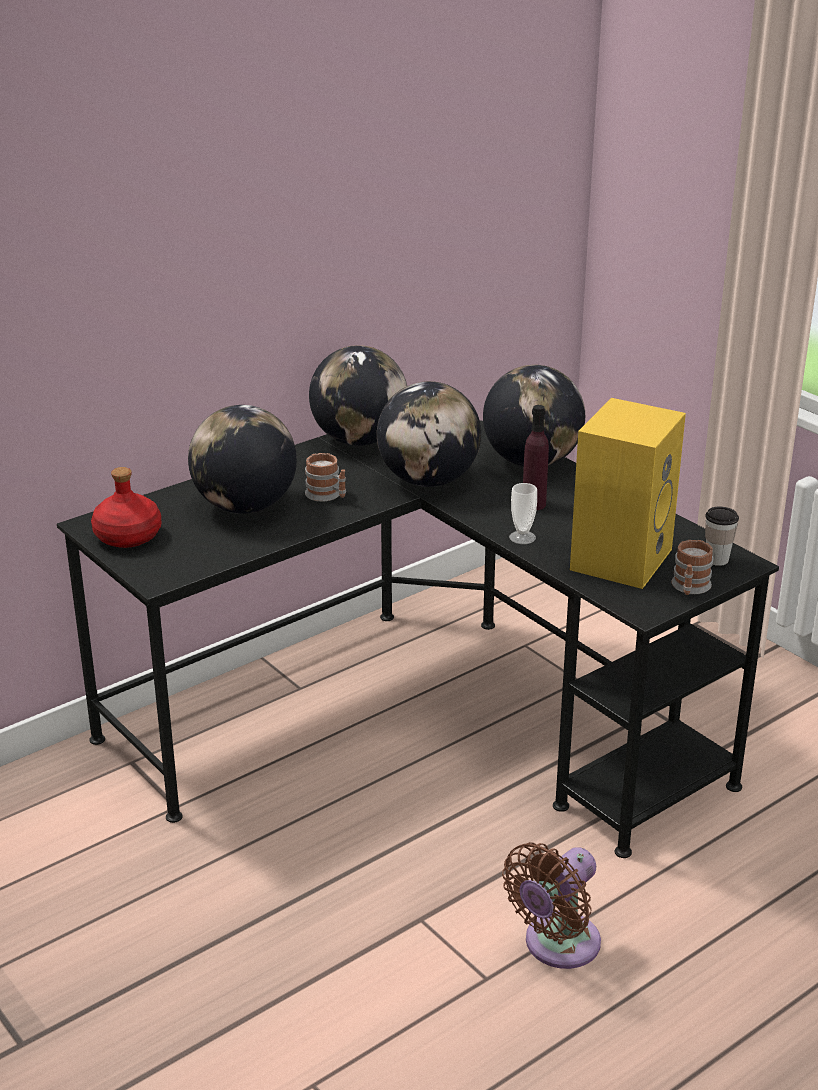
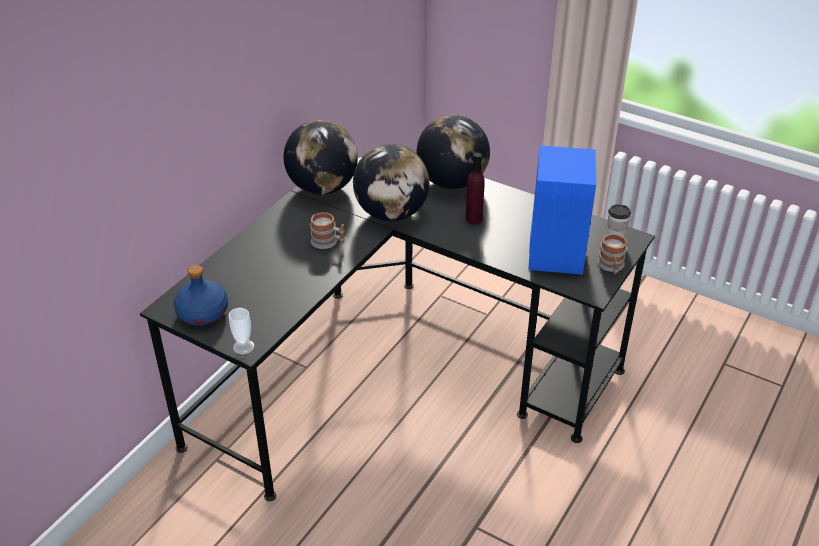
camera: 20 degrees left, 10 degrees up
red bottle [91,467,161,548] -> blue bottle [174,265,228,325]
globe [188,405,297,514] -> none
brown fan [502,842,601,969] -> none
cup [509,483,537,544] -> cup moved to [229,308,254,354]
yellow speaker [570,398,686,589] -> blue speaker [528,145,596,275]

